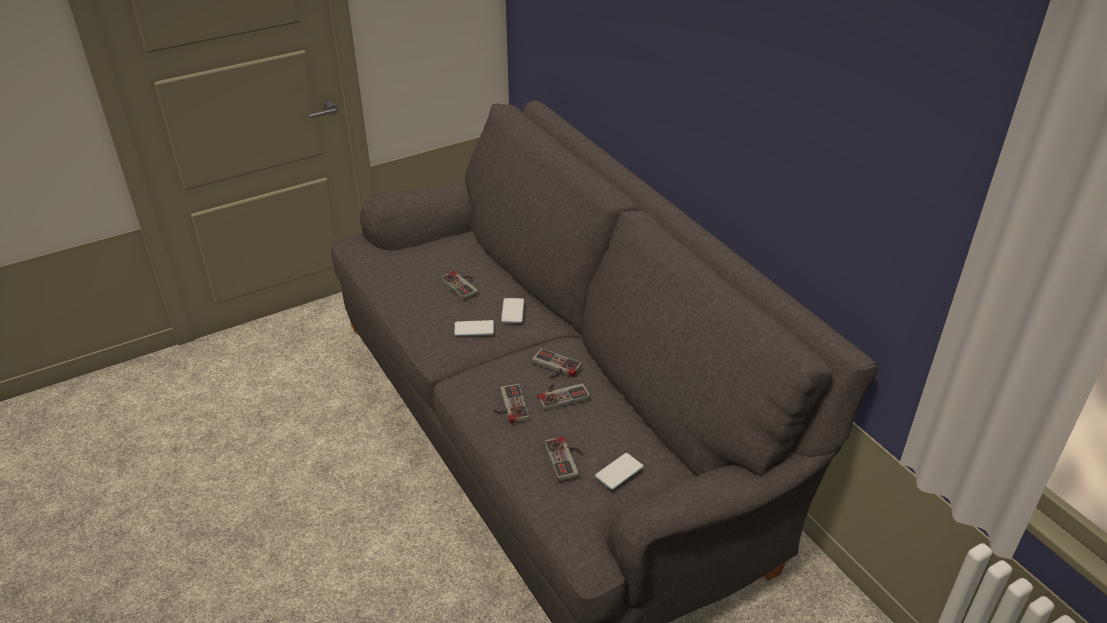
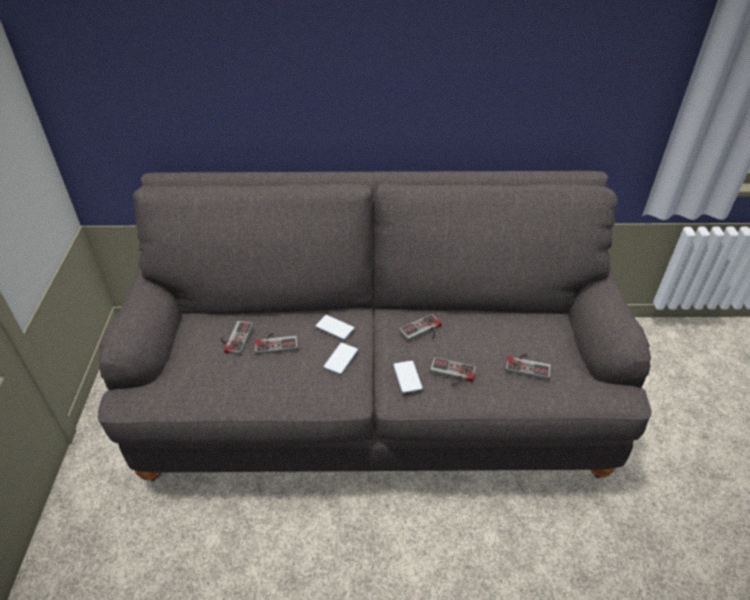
camera: 60 degrees left, 5 degrees up
game controller [537,383,590,411] -> game controller moved to [221,321,253,355]
phone [595,453,644,490] -> phone moved to [393,360,423,393]

